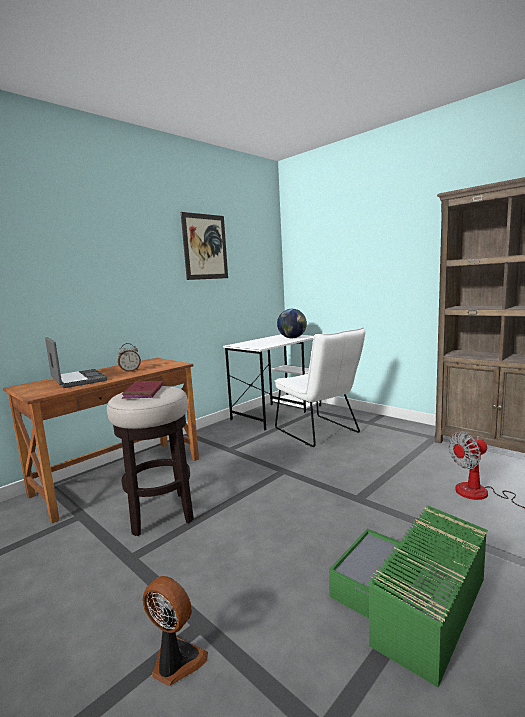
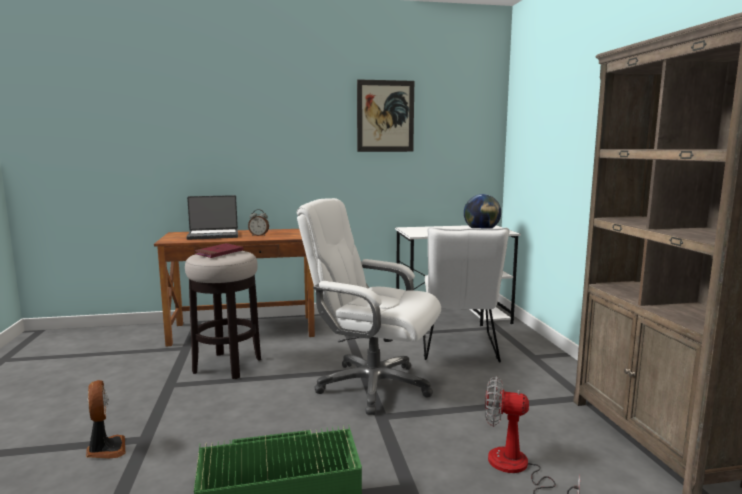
camera: 35 degrees right, 0 degrees up
laptop [45,337,107,388] -> laptop turned 75 degrees clockwise [186,195,238,240]
none -> white office chair [297,198,441,415]

